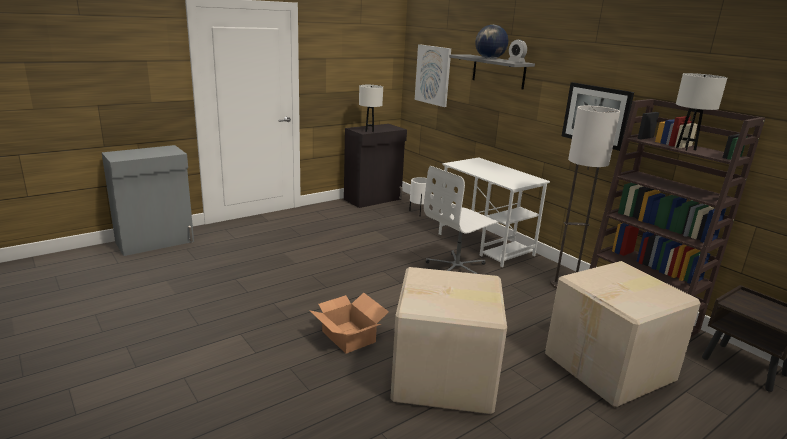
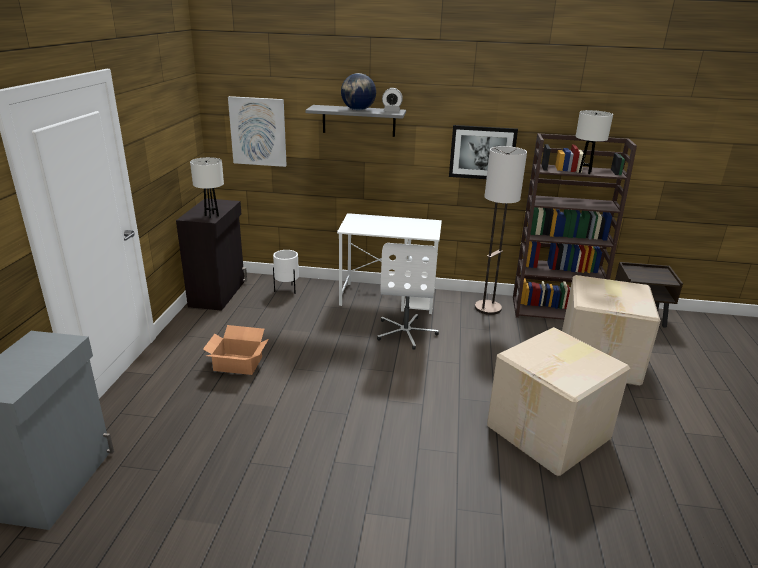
camera: 45 degrees left, 5 degrees up
cardboard box [309,293,389,354] -> cardboard box moved to [203,325,269,375]

